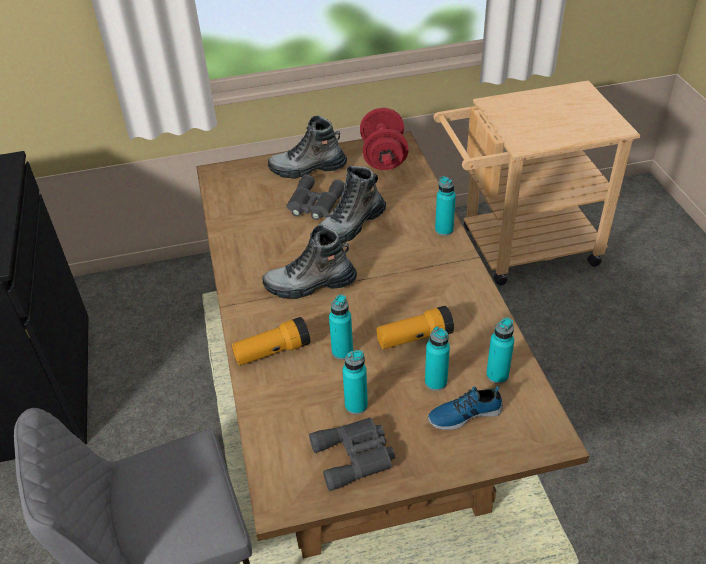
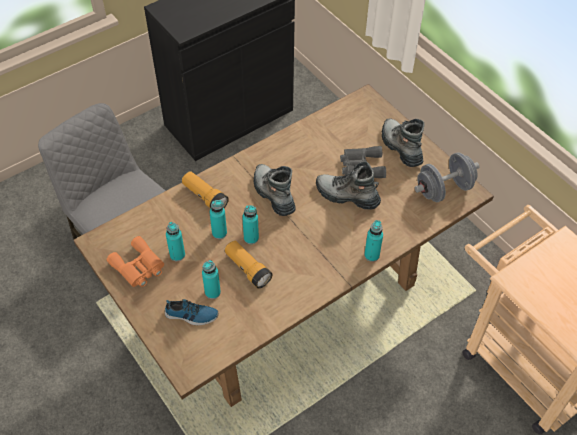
camera: 65 degrees right, 10 degrees up
grey binoculars [309,418,395,491] -> orange binoculars [107,236,164,287]
red dumbbell [360,108,409,170] -> grey dumbbell [414,152,480,202]
shoe [428,386,503,430] -> shoe turned 135 degrees clockwise [165,299,218,325]
turquoise bottle [486,317,514,384] -> turquoise bottle moved to [242,205,259,244]

